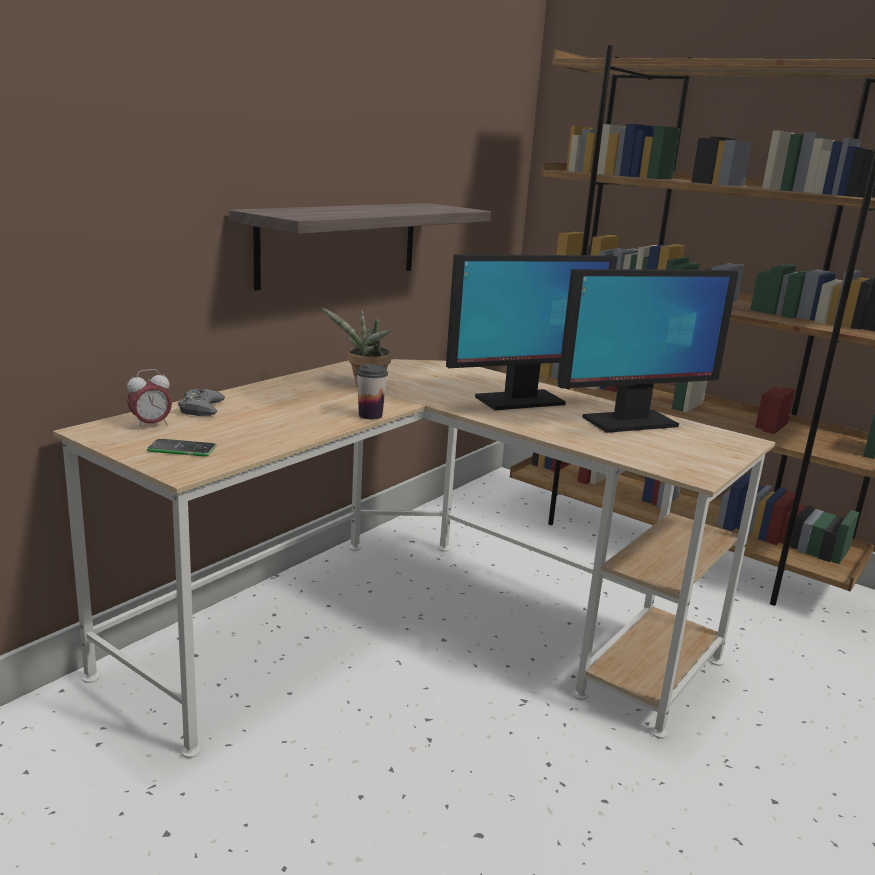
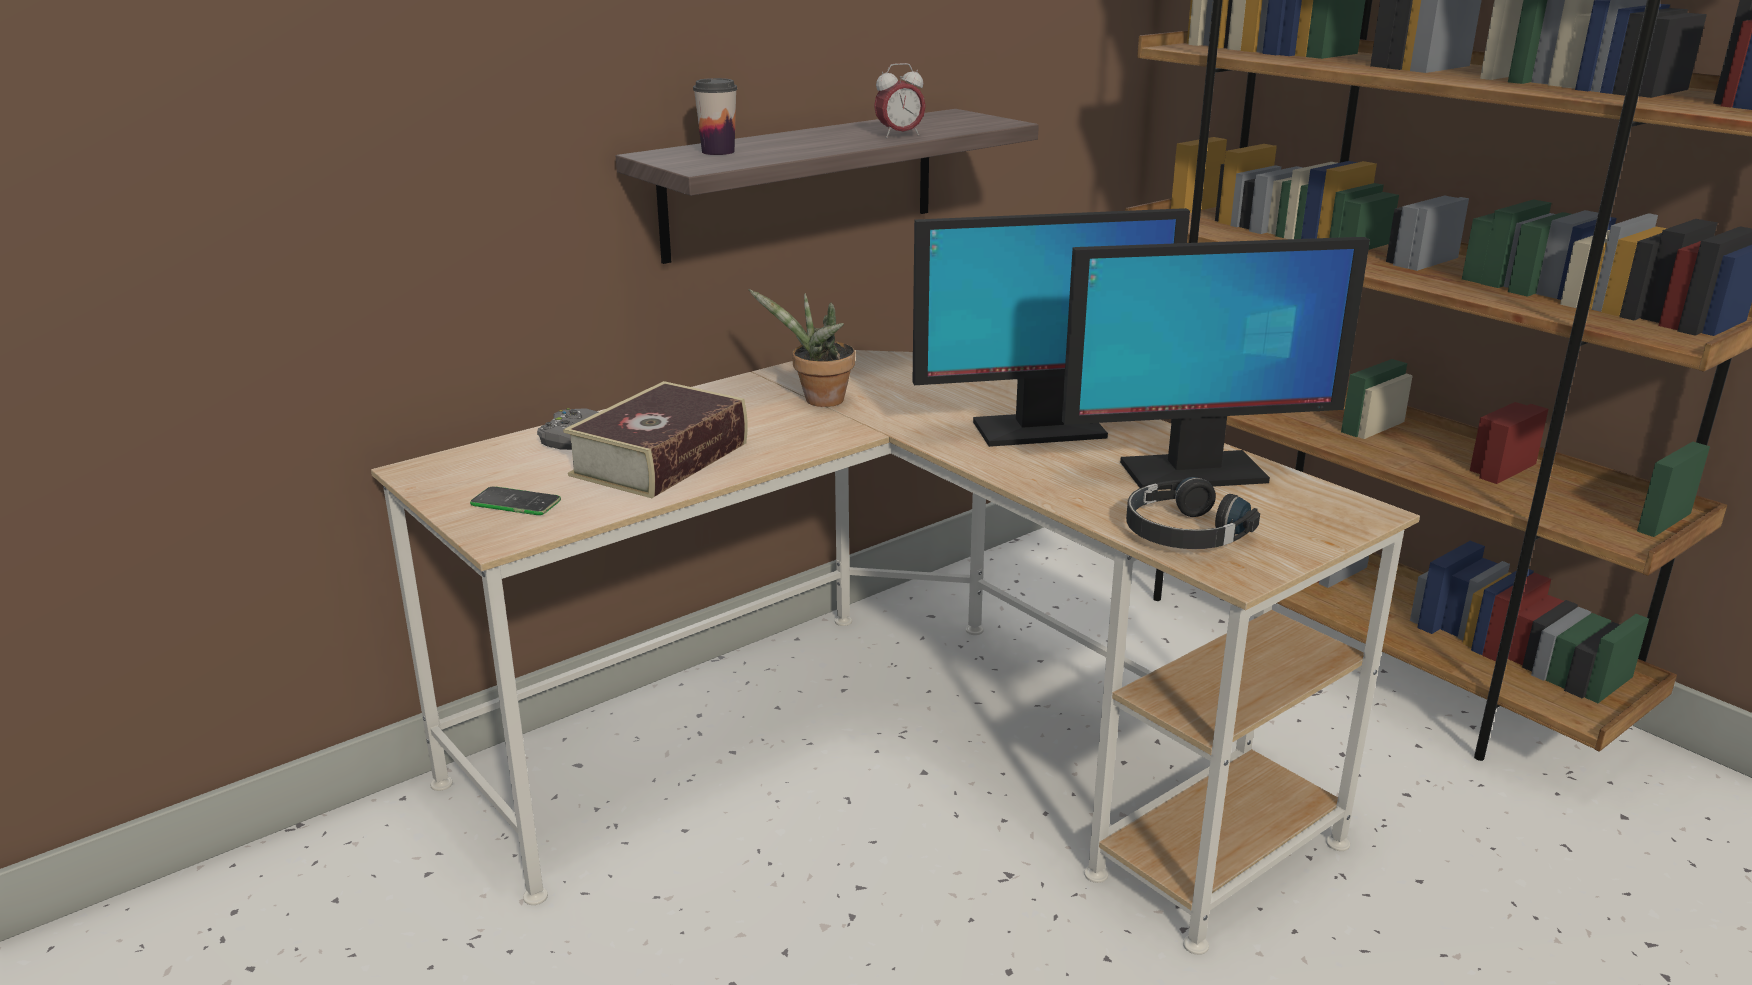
camera: 15 degrees right, 5 degrees up
alarm clock [127,369,172,429] -> alarm clock moved to [874,63,926,138]
cup [356,364,388,419] -> cup moved to [693,78,737,155]
none -> book [563,381,748,498]
none -> black headphones [1126,477,1260,549]

